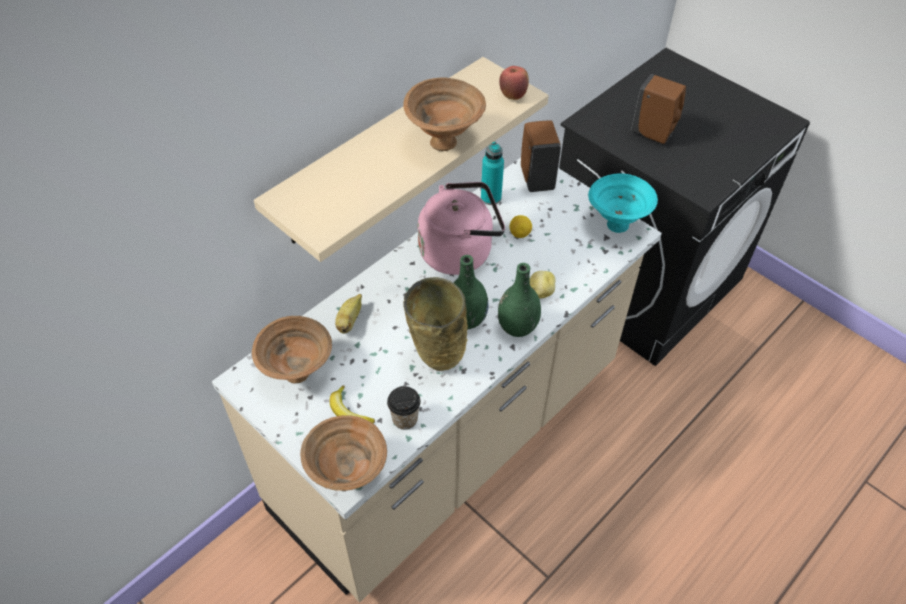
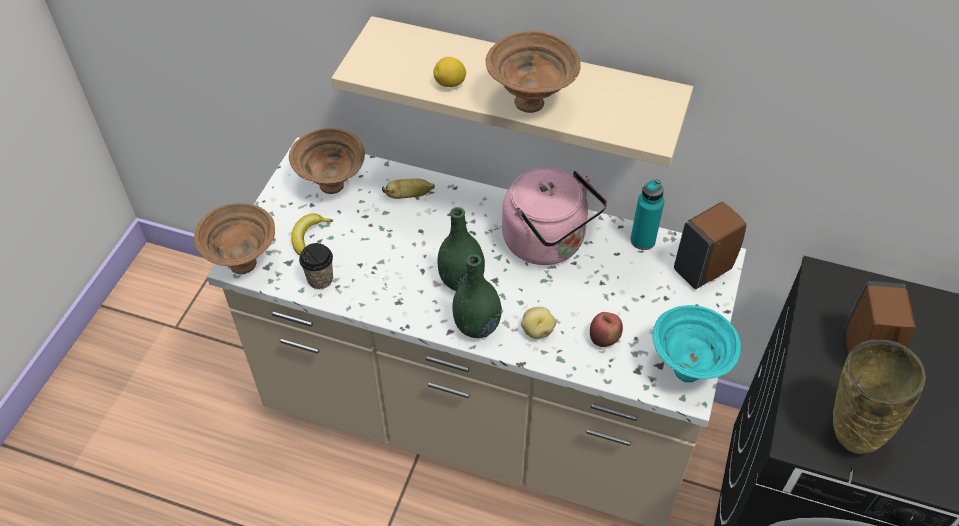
camera: 65 degrees right, 0 degrees up
beige vase [403,277,468,371] -> beige vase moved to [833,340,926,454]
apple [499,66,529,100] -> apple moved to [590,312,623,347]
lemon [509,215,532,238] -> lemon moved to [433,57,466,87]

